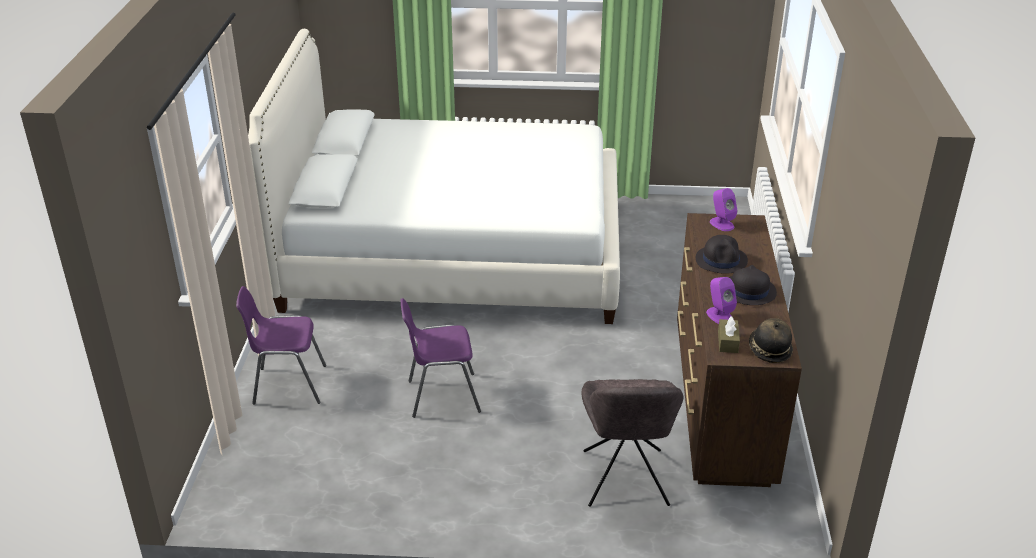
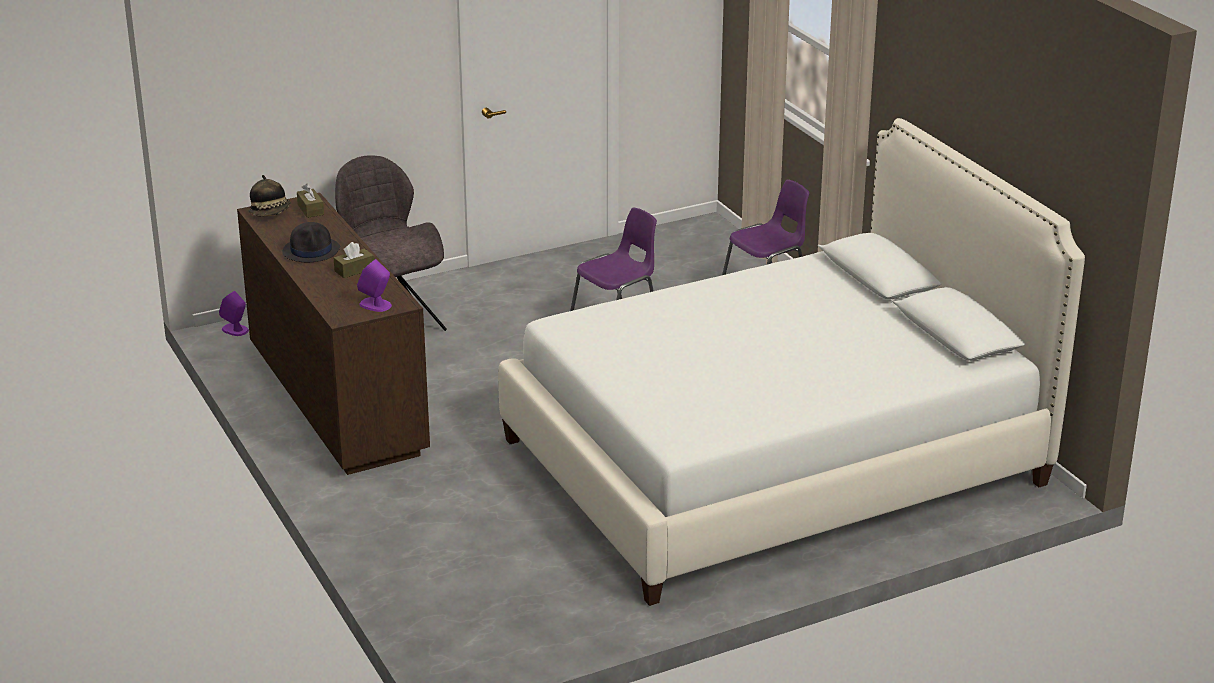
camera: 150 degrees right, 5 degrees down
black hat [696,235,748,274] -> brown tissue box [334,242,374,278]
purple speaker [706,277,737,324] -> purple speaker moved to [219,291,249,336]

